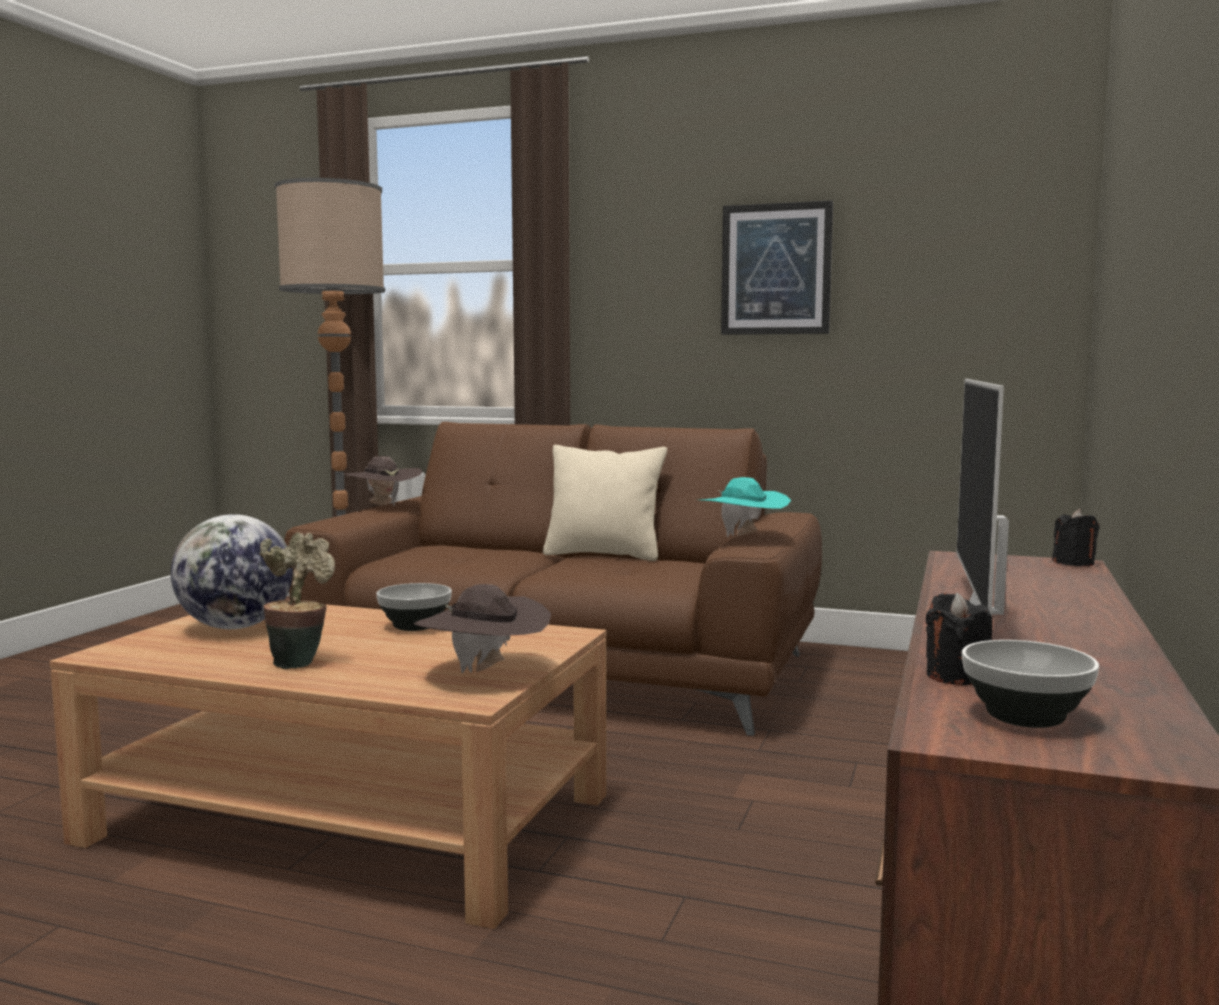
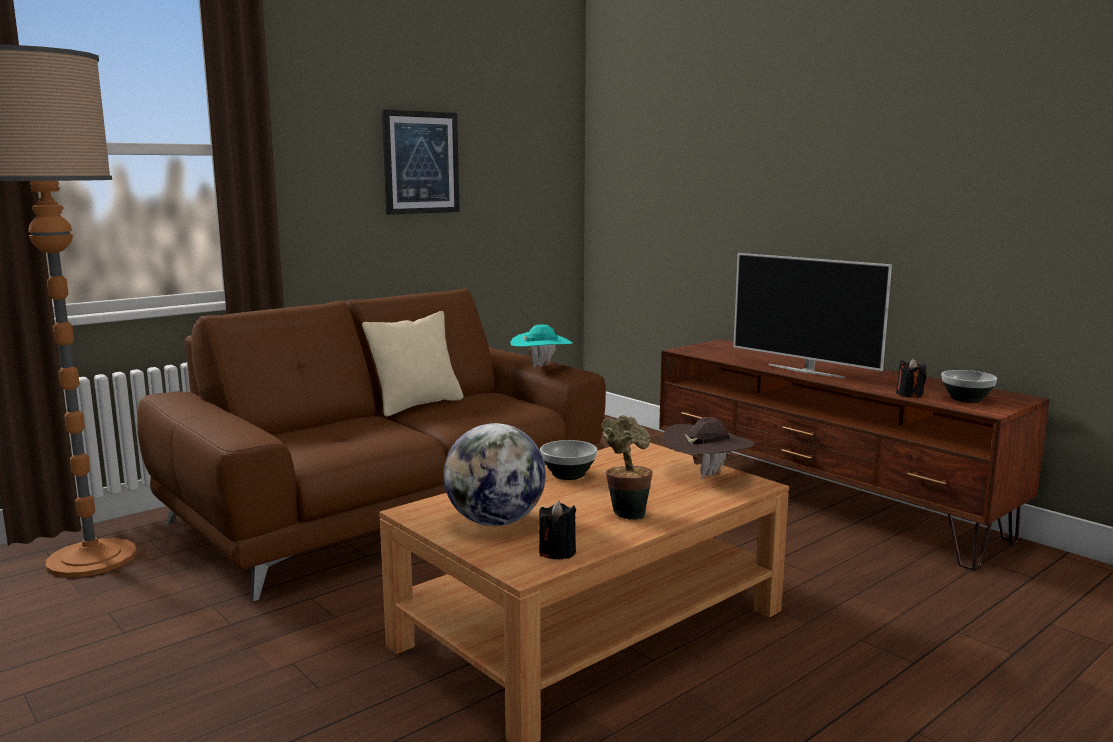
camera: 60 degrees left, 5 degrees up
brown hat [344,456,422,506] -> none
black candle [1052,509,1099,566] -> black candle moved to [539,501,576,560]

